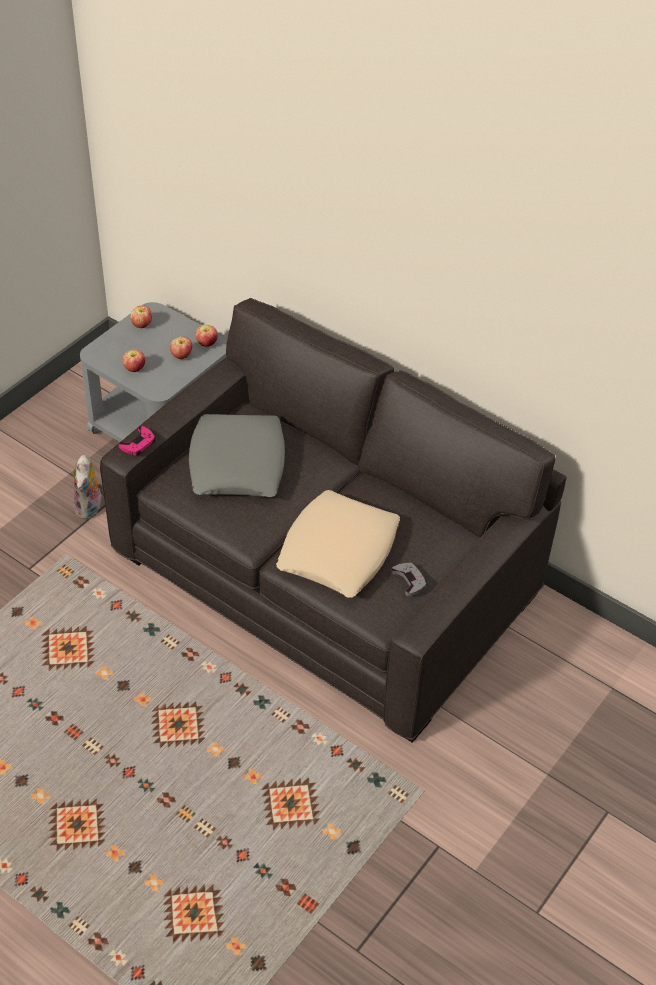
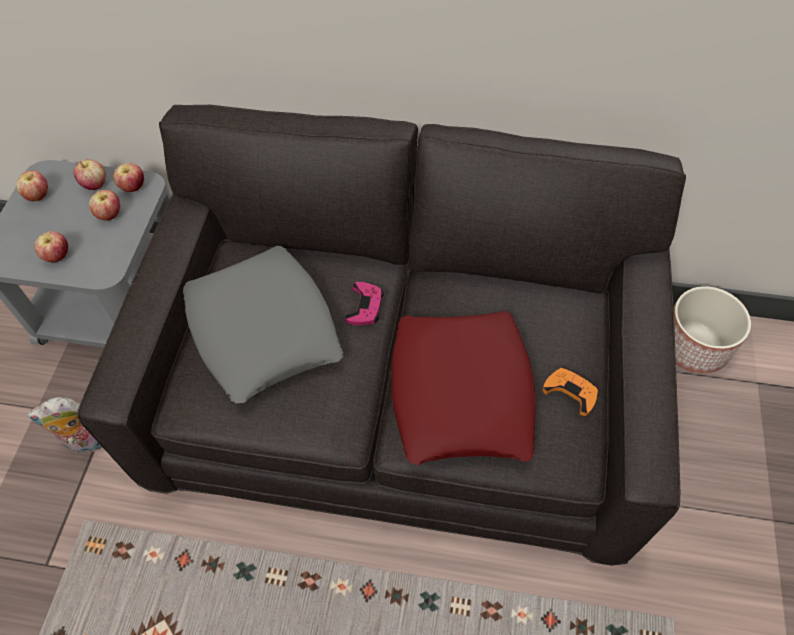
camera: 25 degrees left, 10 degrees up
plush toy [74,454,103,519] -> plush toy turned 105 degrees clockwise [26,397,103,453]
pink game controller [118,426,156,455] -> pink game controller moved to [345,282,384,325]
beige pillow [276,490,400,598] -> red pillow [391,311,536,465]
grey game controller [391,563,428,596] -> orange game controller [542,368,598,416]
none -> apple [74,159,106,190]
none -> planter [674,286,751,373]

